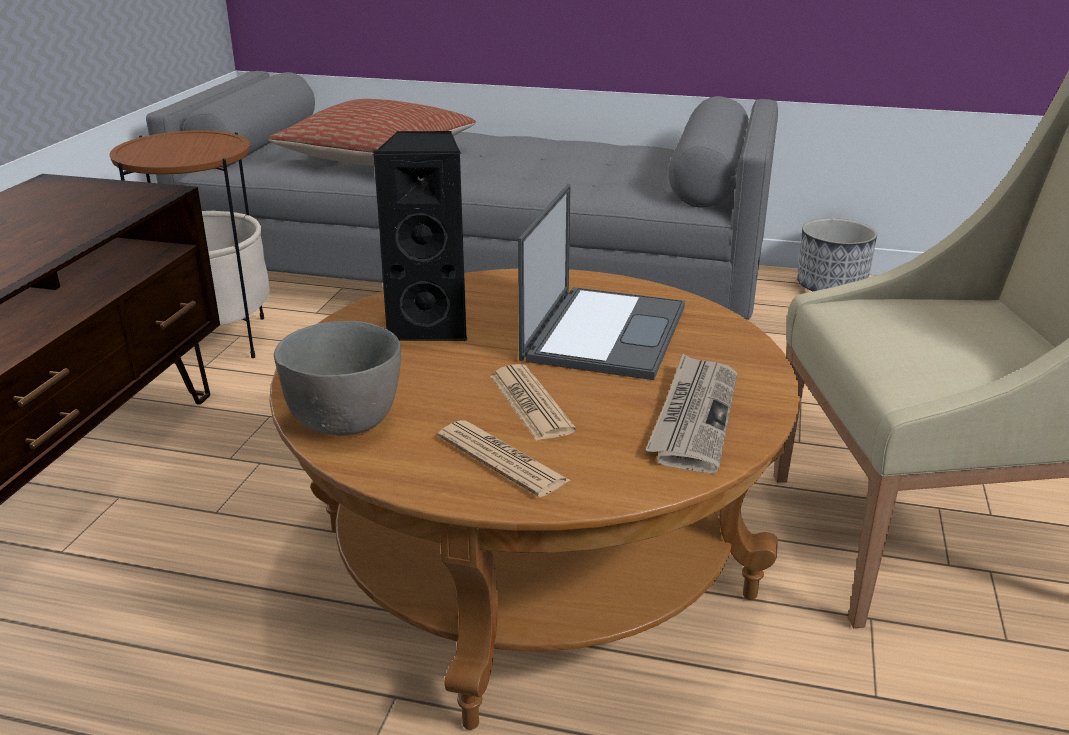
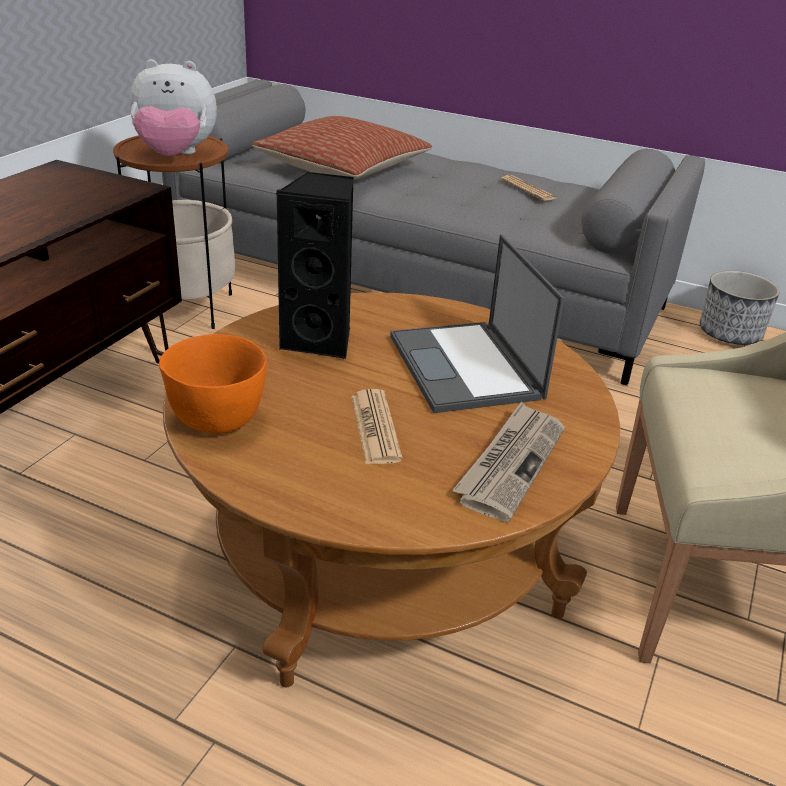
camera: 10 degrees right, 5 degrees up
grey bowl [274,321,401,436] -> orange bowl [159,334,267,434]
newspaper [438,420,571,497] -> newspaper moved to [501,175,556,201]
laptop [518,184,685,380] -> laptop turned 135 degrees clockwise [390,234,564,413]
none -> plush toy [130,59,217,156]

